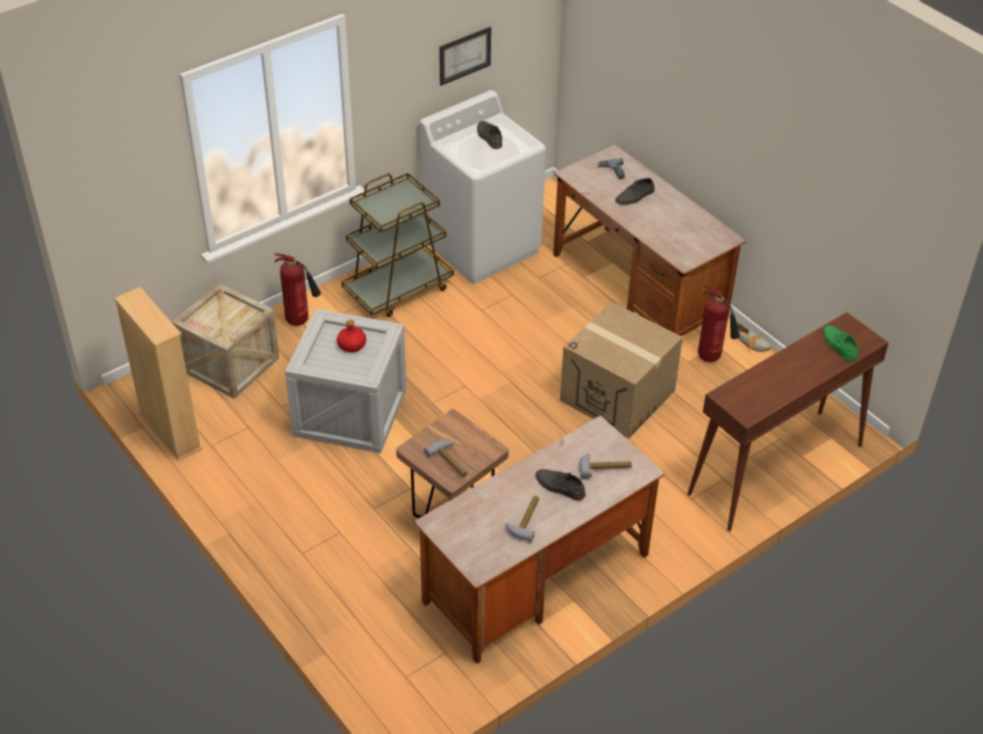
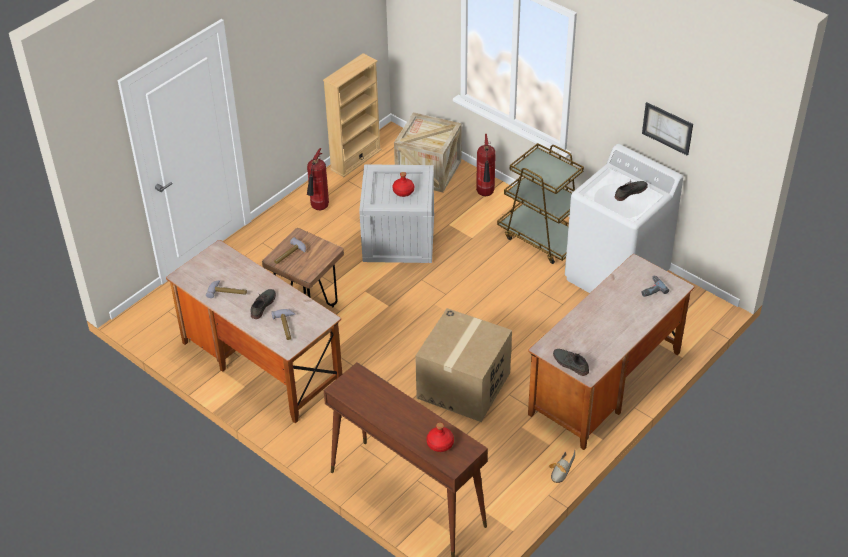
camera: 80 degrees right, 0 degrees up
grey shoe [615,178,655,205] -> grey shoe moved to [553,349,589,376]
fire extinguisher [698,285,740,362] -> fire extinguisher moved to [307,148,329,210]
green shoe [823,325,858,362] -> red bottle [426,422,454,452]

